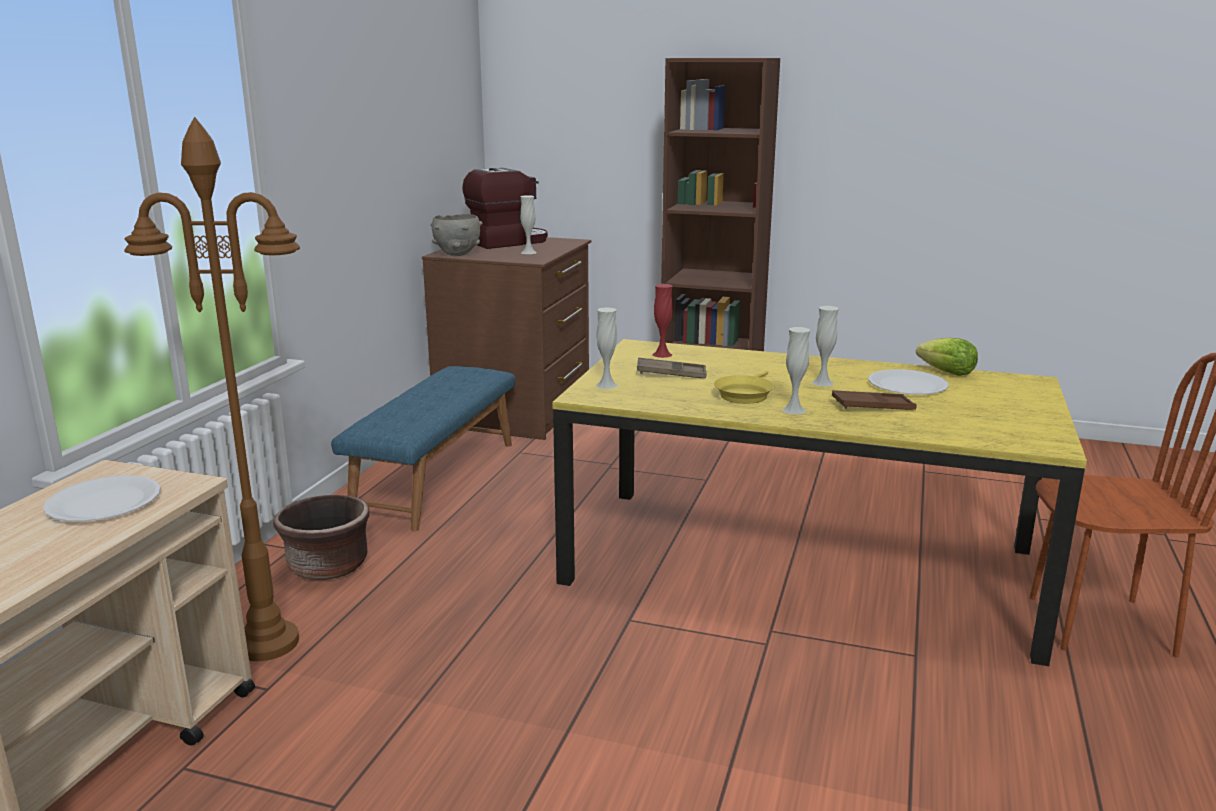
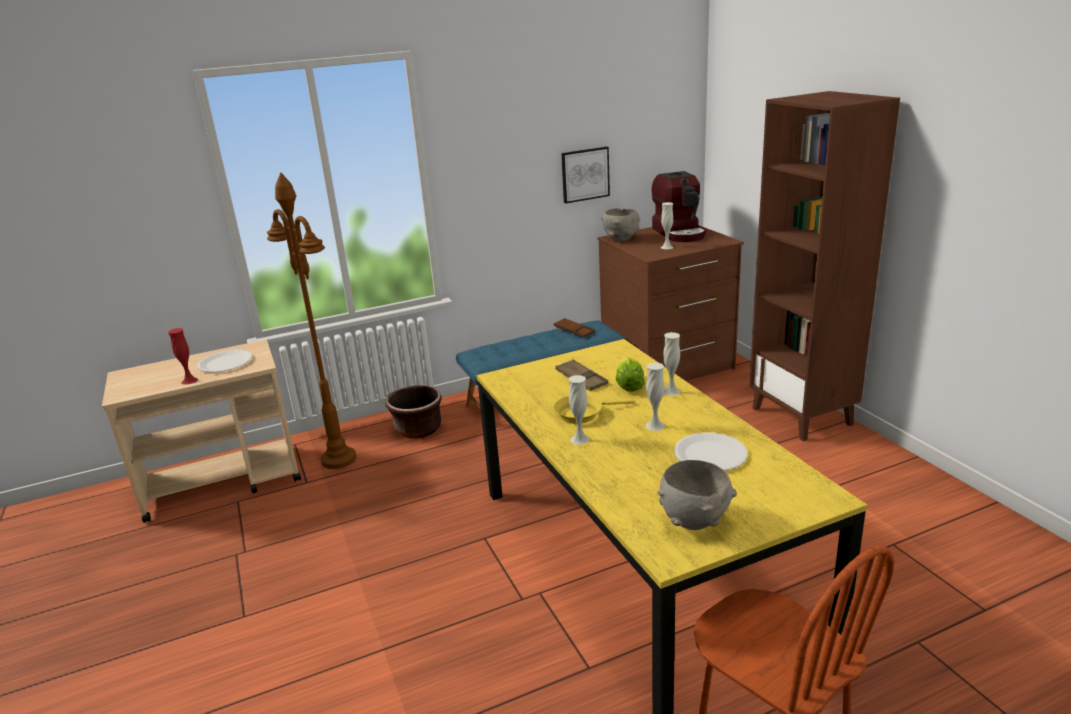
camera: 50 degrees right, 5 degrees up
coffee machine [462,168,548,249] -> coffee machine turned 60 degrees clockwise [652,171,706,242]
white vase [596,307,618,389] -> white vase moved to [663,332,680,396]
red vase [653,284,673,358] -> red vase moved to [168,328,198,385]
brown tray [832,390,917,410] -> brown tray moved to [554,318,595,338]
lettuce [916,338,978,376] -> lettuce moved to [616,357,645,392]
none -> picture [561,147,610,204]
none -> grey bowl [657,460,737,530]

